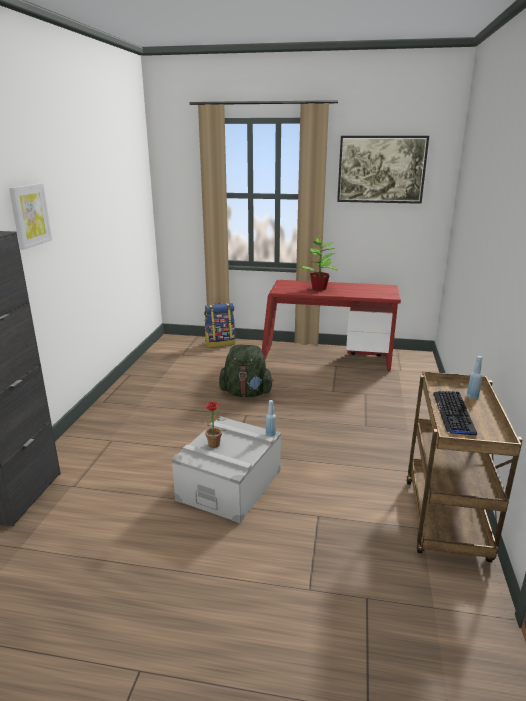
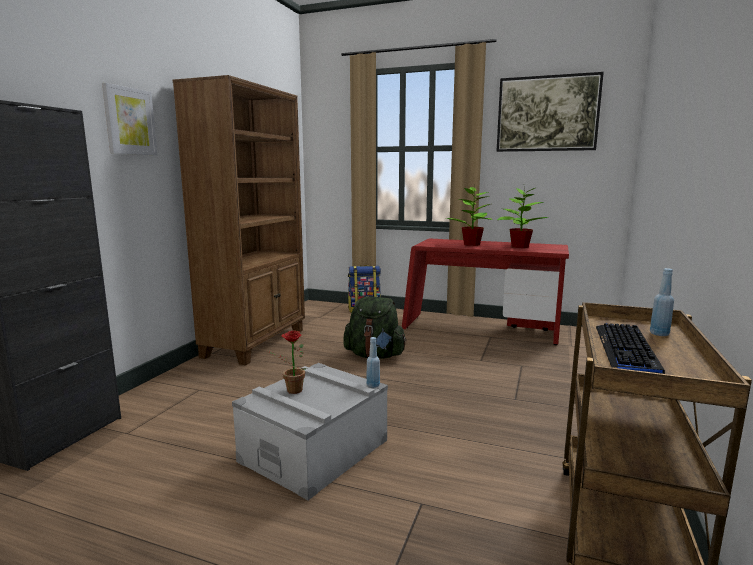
camera: 10 degrees right, 10 degrees down
none -> brown bookcase [173,75,305,365]
none -> potted plant [497,186,549,248]

